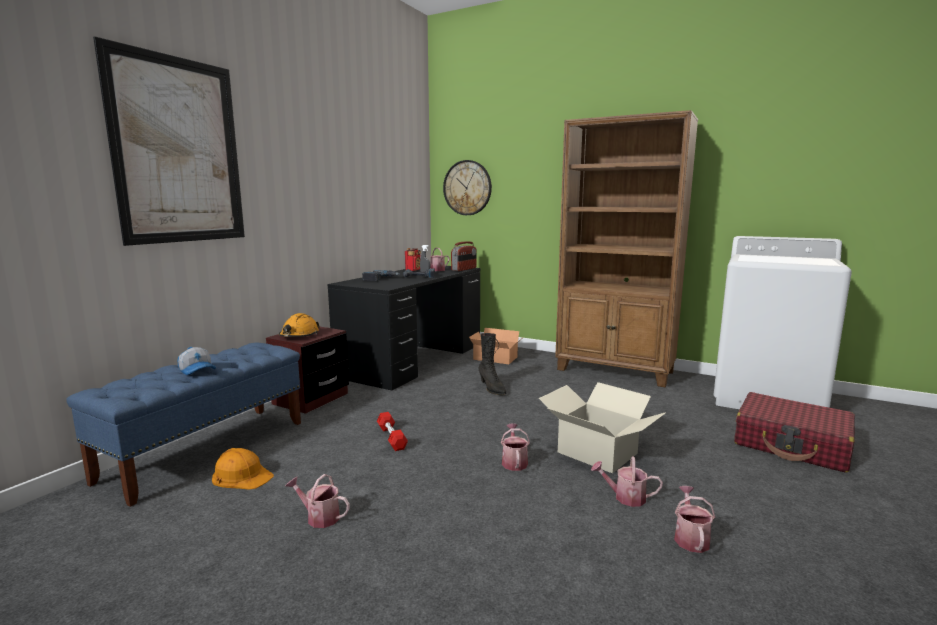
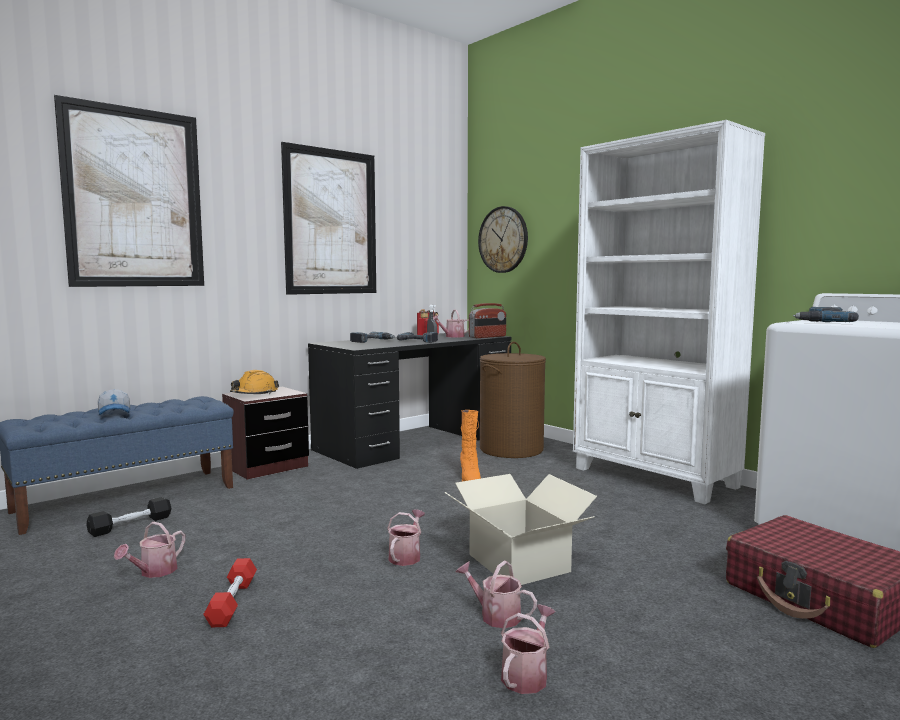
camera: 20 degrees right, 5 degrees down
orange hard hat [212,448,274,490] -> black dumbbell [86,497,171,537]
watering can [286,474,350,528] -> watering can turned 105 degrees counterclockwise [114,522,186,578]
red dumbbell [377,412,408,451] -> red dumbbell moved to [203,558,257,628]
cardboard box [469,328,521,364] -> brown laundry basket [480,342,546,458]
black boot [479,333,507,395] -> orange boot [460,410,481,482]
brown bookcase [555,110,698,387] -> white bookcase [573,120,765,504]
none -> picture [281,142,376,295]
none -> power drill [793,307,859,322]

